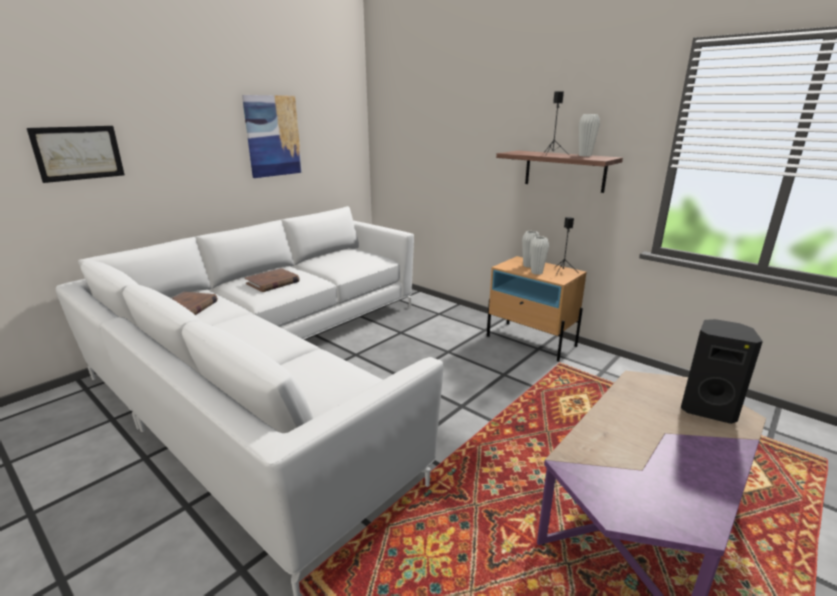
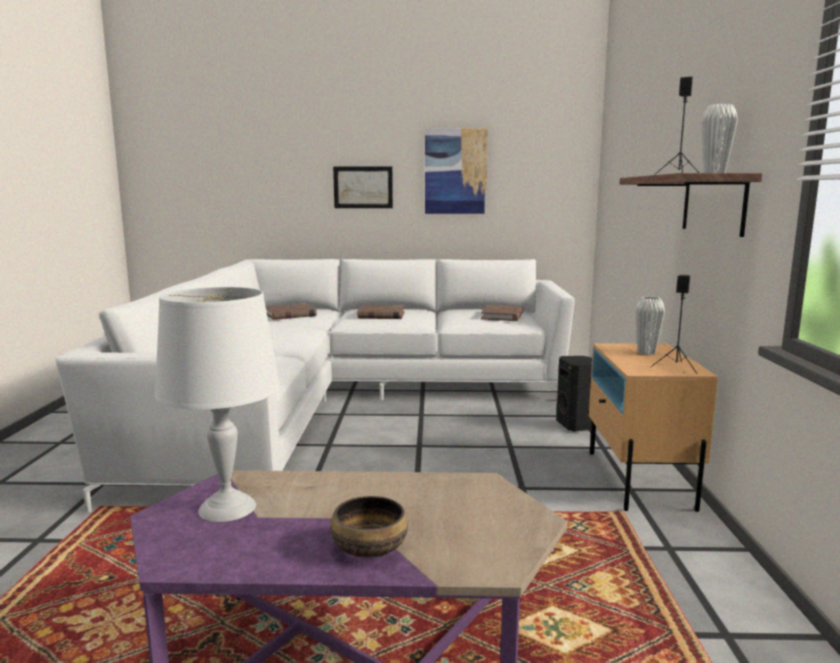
camera: 50 degrees right, 10 degrees down
picture [27,126,125,183] -> picture moved to [333,166,393,208]
white vase [530,236,549,275] -> none
black speaker [681,319,763,424] -> black speaker moved to [556,356,592,432]
none -> white table lamp [155,287,280,522]
none -> bowl [330,496,408,558]
none -> brown book [481,305,524,321]

